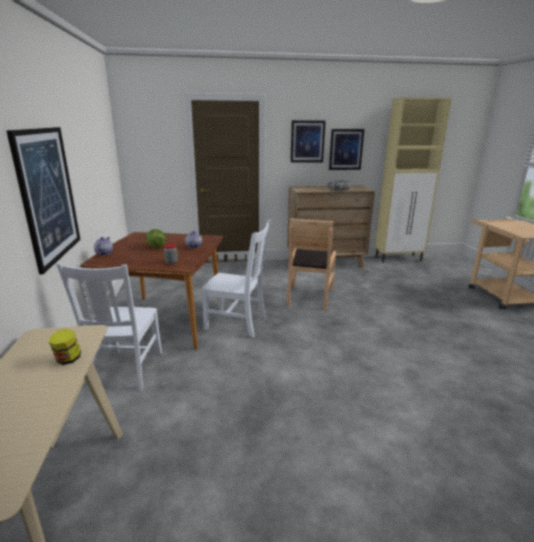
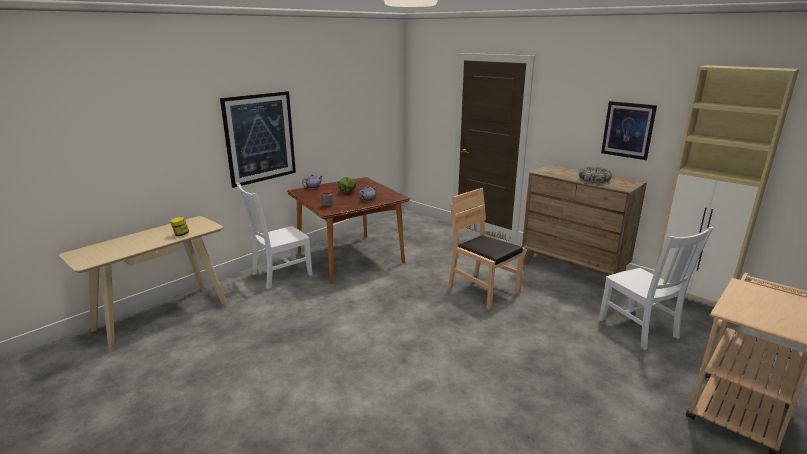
camera: 50 degrees right, 0 degrees up
white chair [201,220,271,337] -> white chair moved to [599,227,713,350]
brown chair [287,218,336,310] -> brown chair turned 75 degrees clockwise [448,188,525,310]
picture [290,120,326,163] -> none

